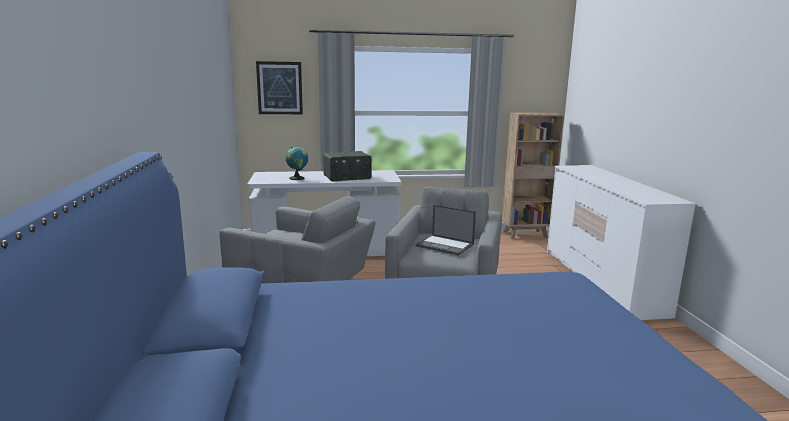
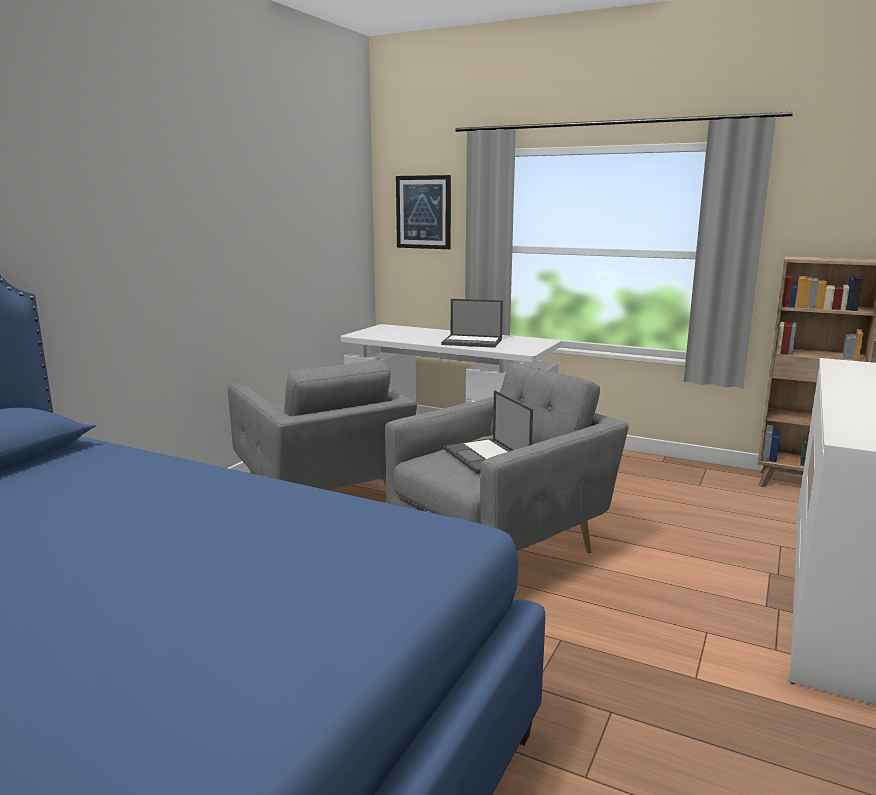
camera: 35 degrees right, 0 degrees up
globe [286,147,308,180] -> none
radio [323,151,372,181] -> laptop [441,299,503,348]

